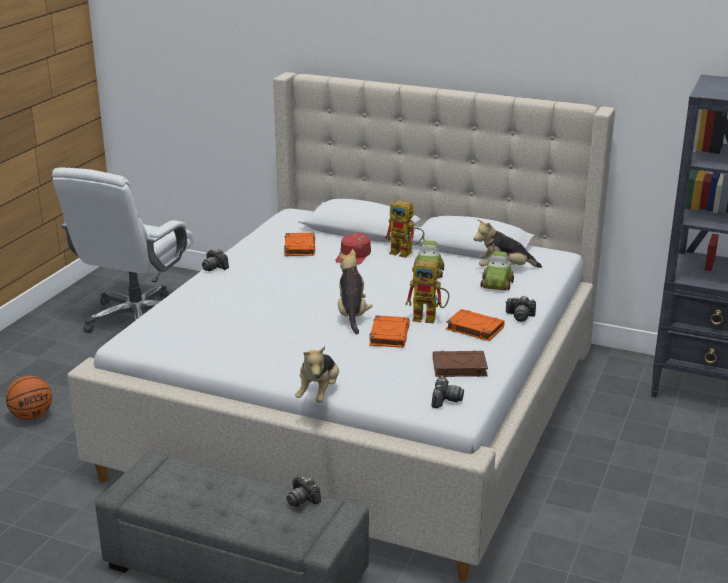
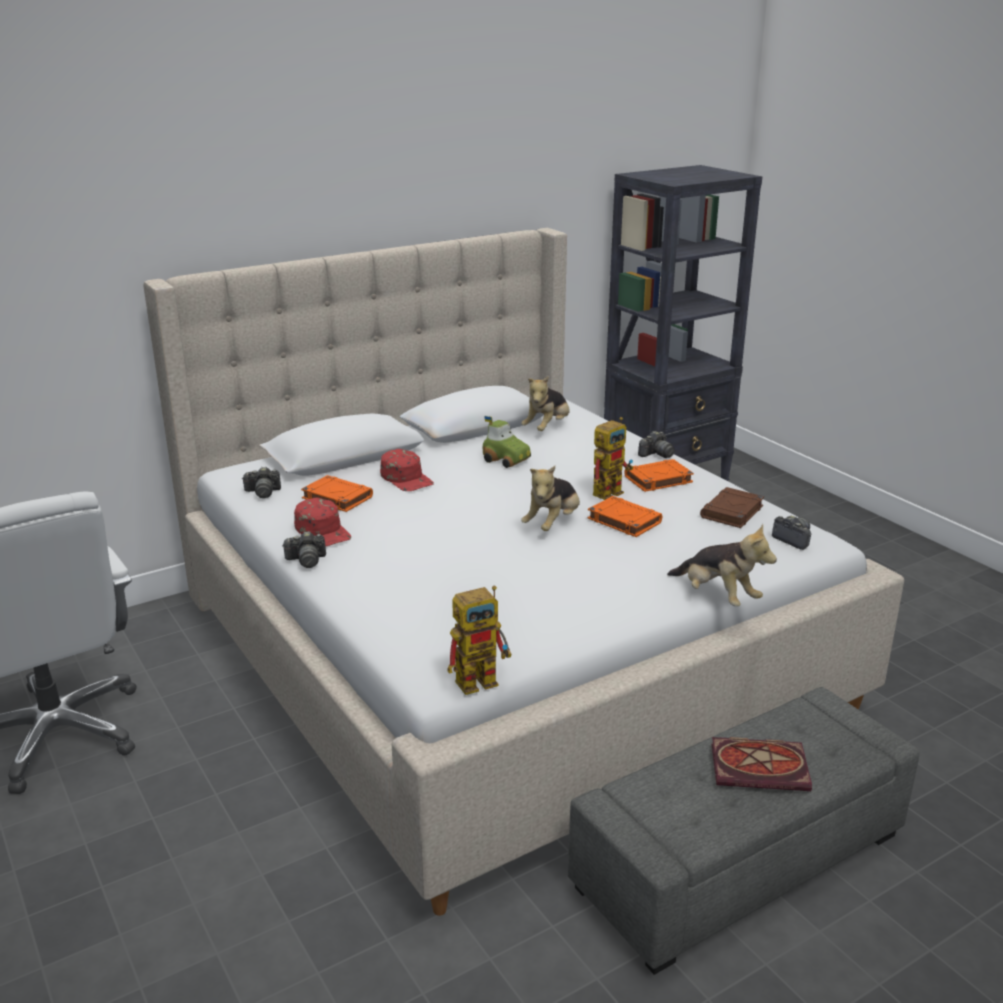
camera: 55 degrees left, 0 degrees up
basketball [6,376,52,420] -> none
camera [287,475,321,507] -> camera moved to [242,467,281,498]
plush toy [338,249,372,335] -> plush toy turned 90 degrees counterclockwise [521,466,580,531]
toy robot [385,200,424,258] -> toy robot moved to [447,585,511,695]
toy car [481,243,514,291] -> none
none -> red cap [294,498,351,546]
none -> book [712,737,812,791]

